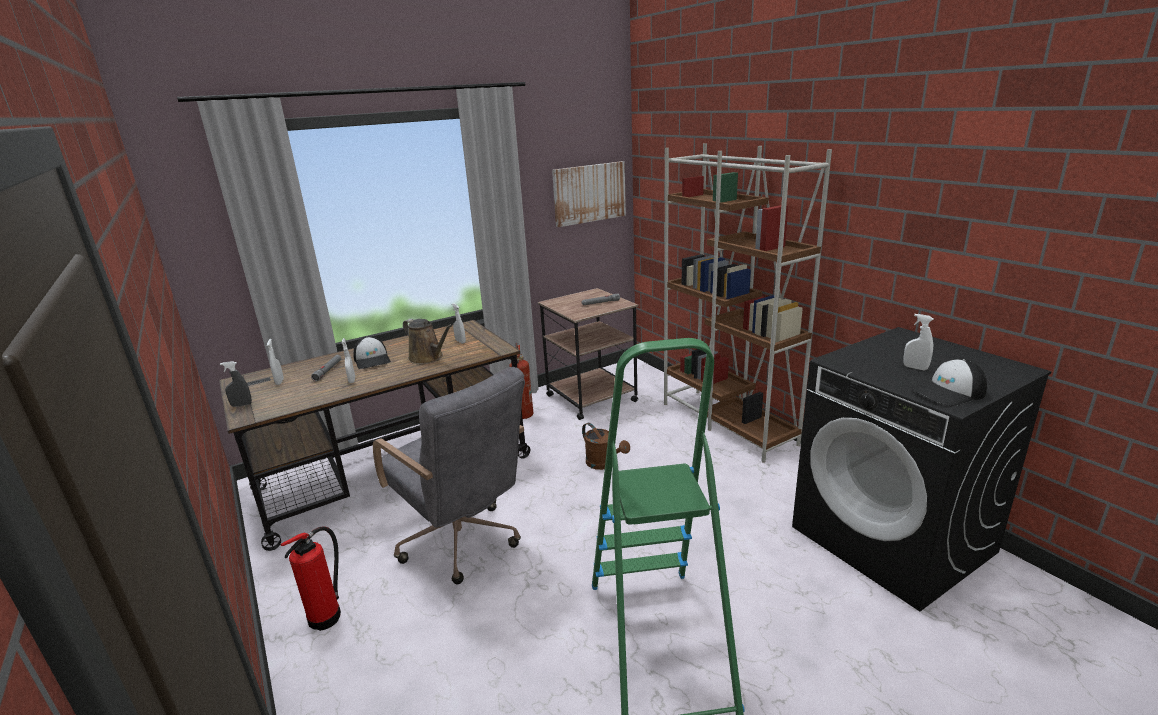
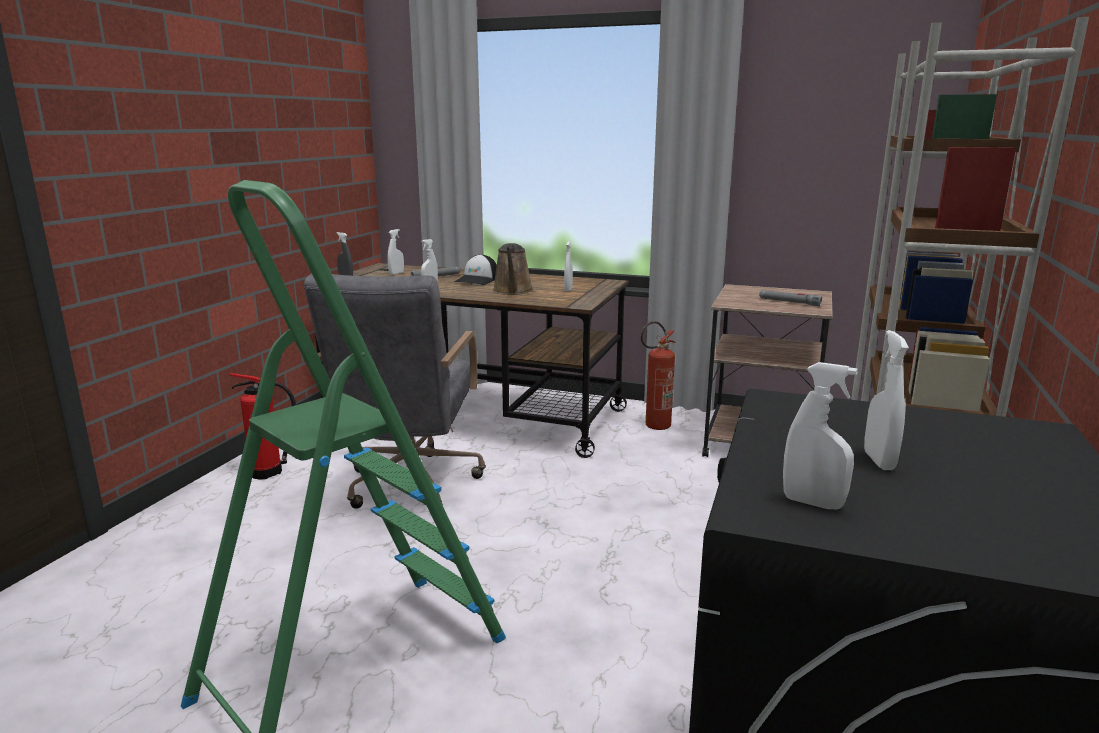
camera: 50 degrees right, 5 degrees down
picture [552,161,626,227] -> none
brown watering can [582,423,630,470] -> none
cap [912,358,987,406] -> white spray bottle [783,362,858,509]

